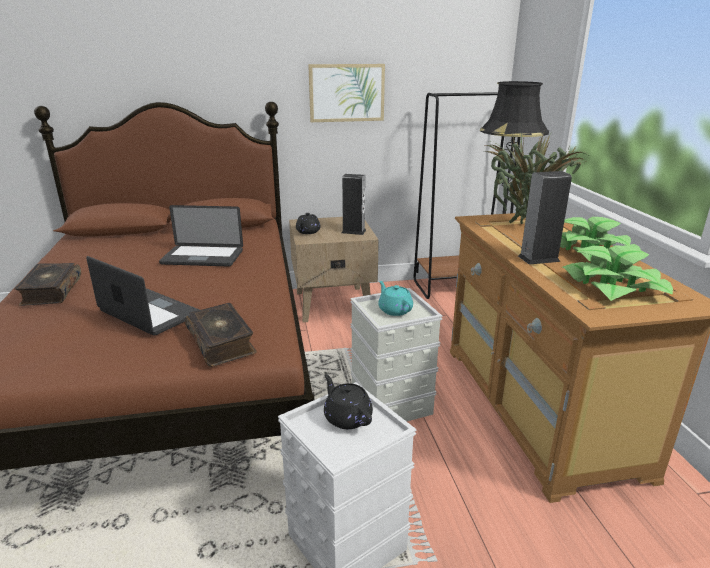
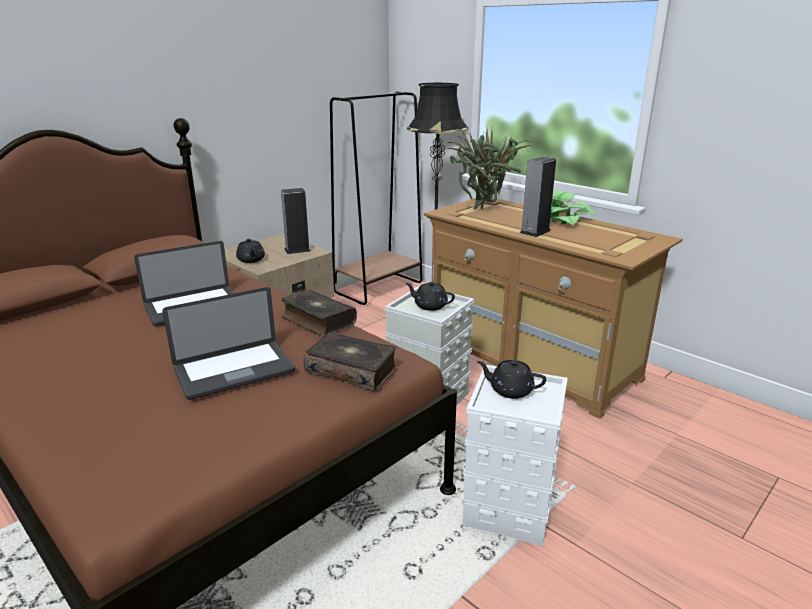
camera: 35 degrees left, 0 degrees up
book [14,263,81,306] -> book moved to [281,290,357,336]
laptop [86,256,199,336] -> laptop turned 150 degrees clockwise [163,287,295,400]
picture [308,64,385,122] -> none
turquoise teapot [378,281,413,316] -> black teapot [405,282,455,311]
potted plant [563,245,673,301] -> none

